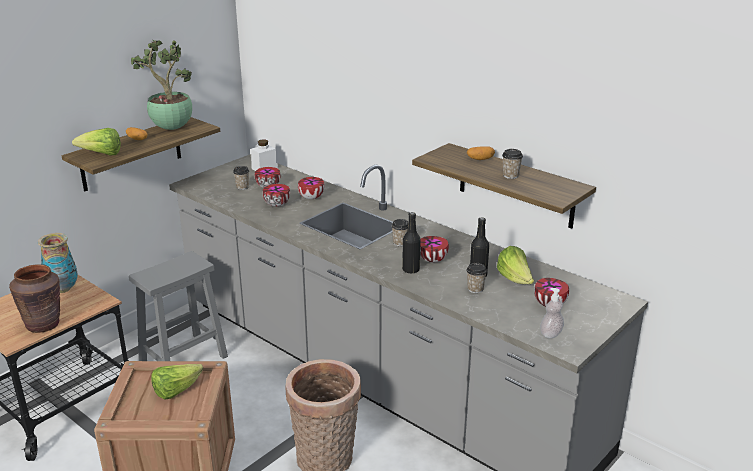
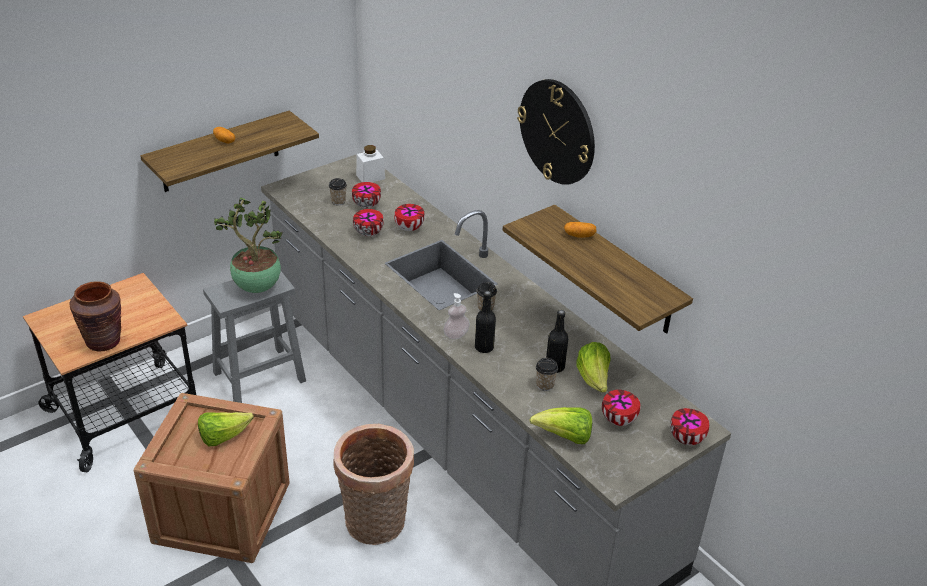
camera: 10 degrees right, 10 degrees up
vase [38,233,78,293] -> none
lettuce [72,128,121,156] -> lettuce moved to [530,407,592,444]
potted plant [131,40,192,130] -> potted plant moved to [214,197,283,293]
bowl [420,236,449,263] -> bowl moved to [670,408,709,445]
cup [502,149,523,179] -> none
soap dispenser [540,288,564,338] -> soap dispenser moved to [443,293,470,339]
none -> wall clock [517,79,595,185]

